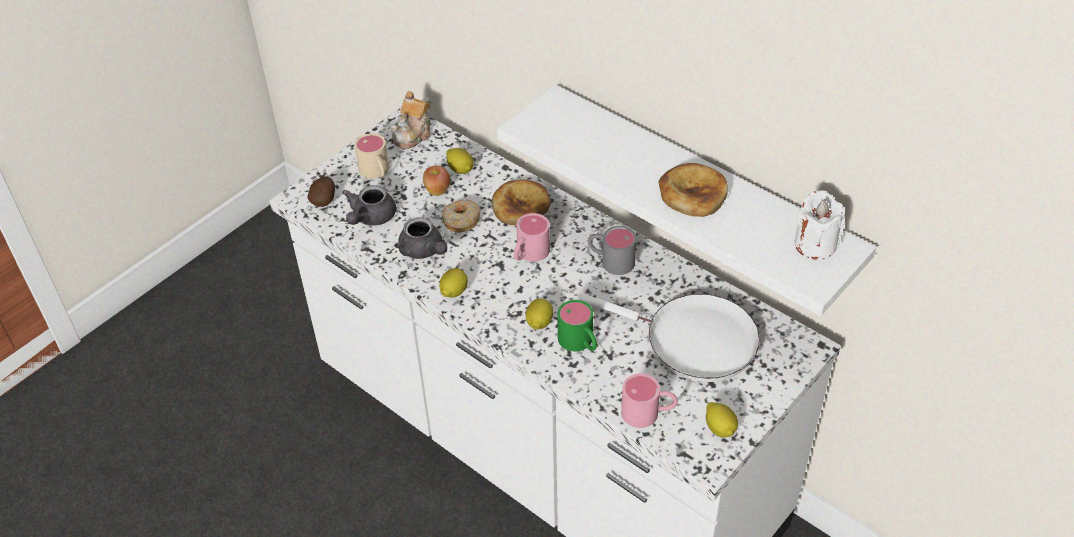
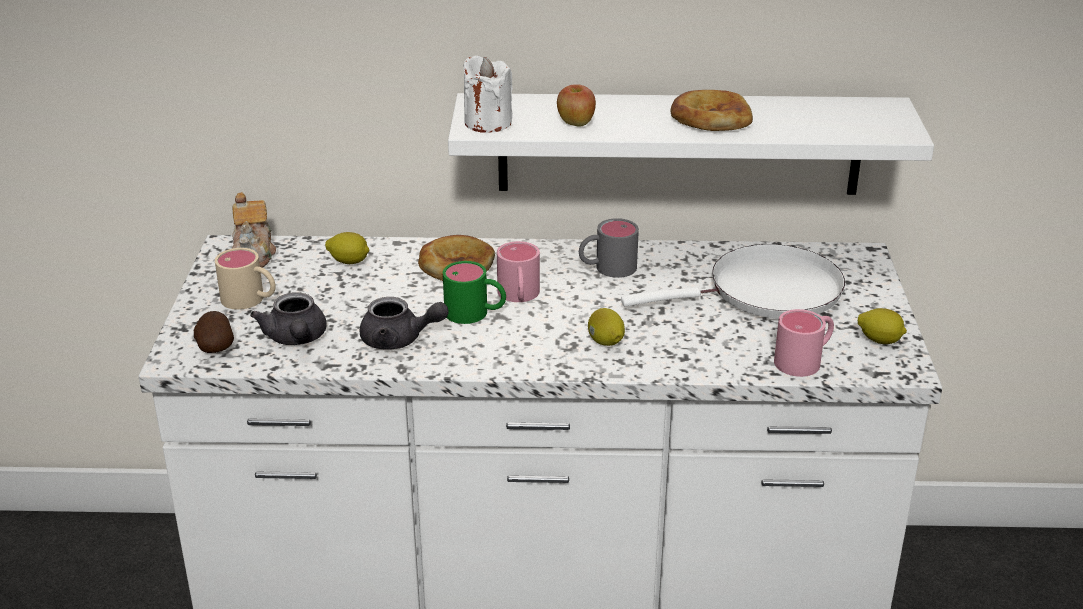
camera: 40 degrees left, 15 degrees down
apple [423,165,450,196] -> apple moved to [557,84,596,127]
lemon [439,268,468,298] -> none
donut [442,199,481,233] -> none
green mug [558,300,597,351] -> green mug moved to [443,261,506,324]
white candle [795,190,845,260] -> white candle moved to [463,55,513,133]

